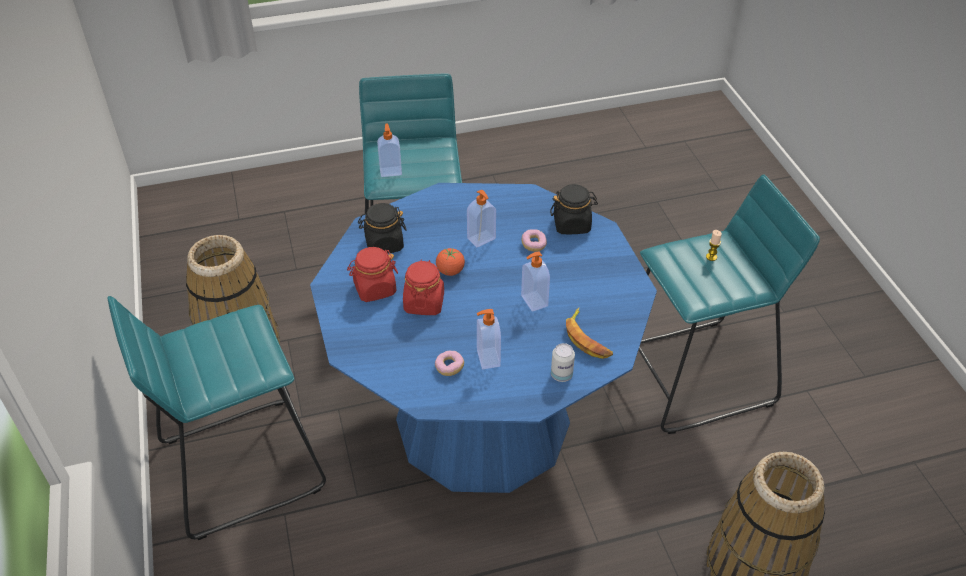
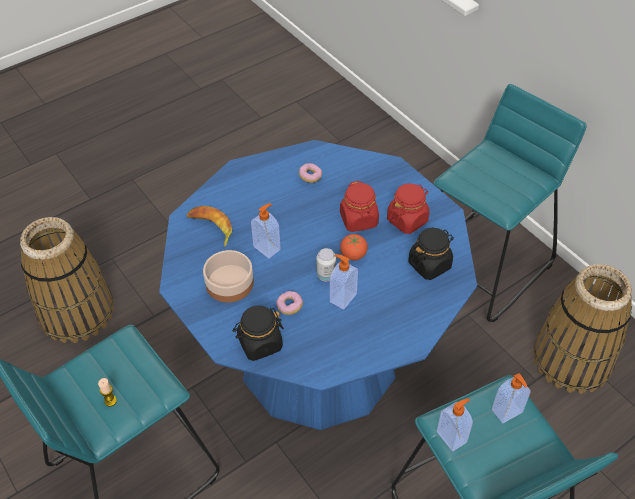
camera: 160 degrees right, 5 degrees up
soap dispenser [477,309,501,369] -> soap dispenser moved to [437,398,473,451]
can [551,343,575,382] -> can moved to [316,248,336,281]
none -> bowl [203,250,254,303]

